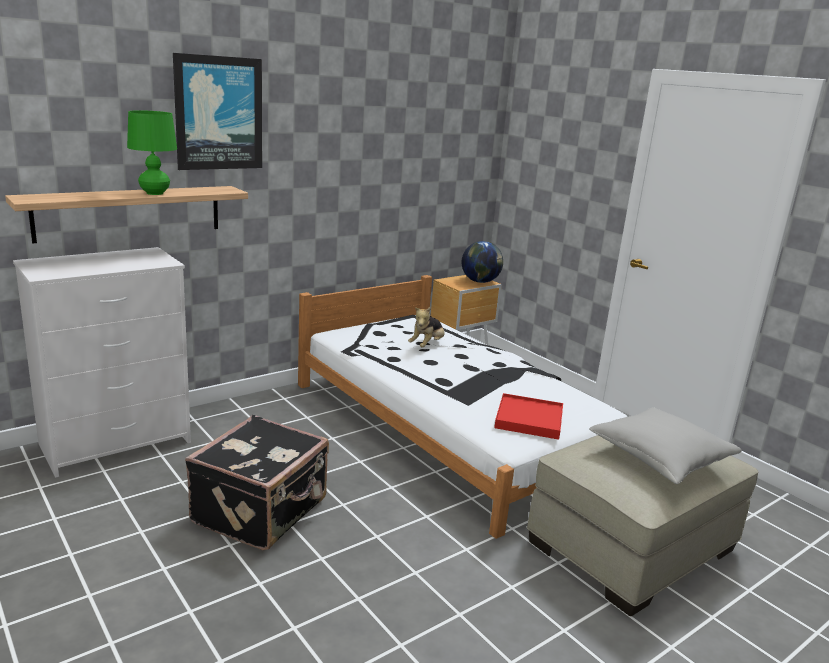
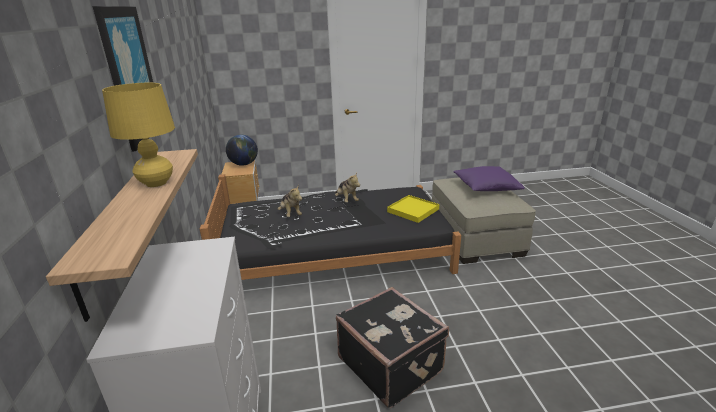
camera: 60 degrees left, 5 degrees up
green table lamp [127,110,177,195] -> yellow table lamp [102,83,175,187]
white bed [298,275,628,539] -> black bed [200,174,461,280]
red tray [494,393,563,440] -> yellow tray [387,195,439,223]
grey pillow [589,407,742,484] -> purple pillow [453,166,525,191]
none -> plush toy [335,173,360,203]

